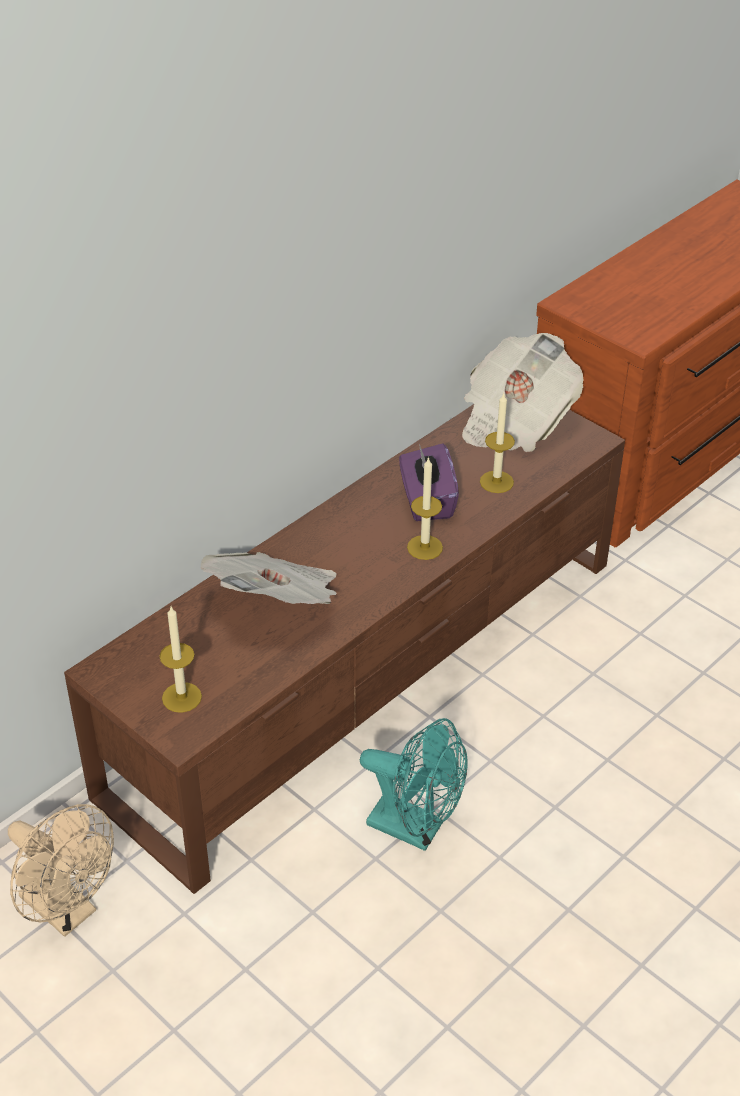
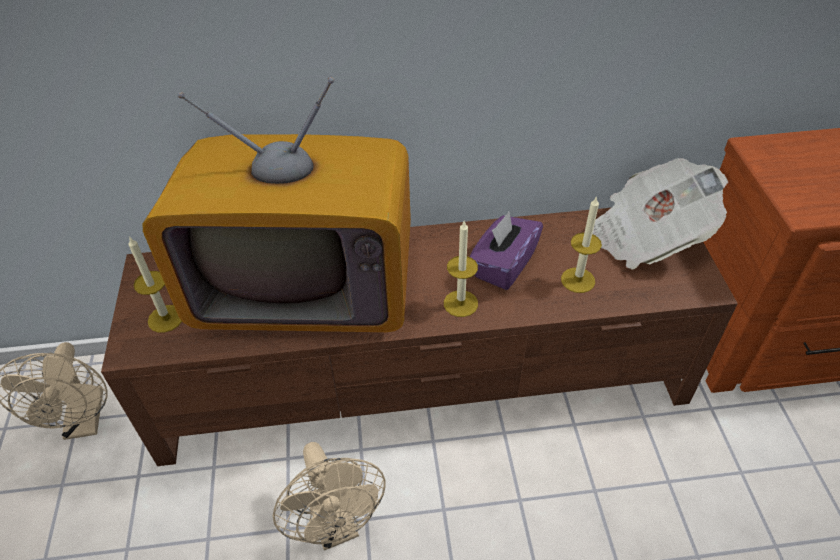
camera: 40 degrees right, 5 degrees up
newspaper [201,552,337,604] -> television [142,77,411,332]
turquoise fan [360,718,468,851] -> beige fan [273,442,386,550]

